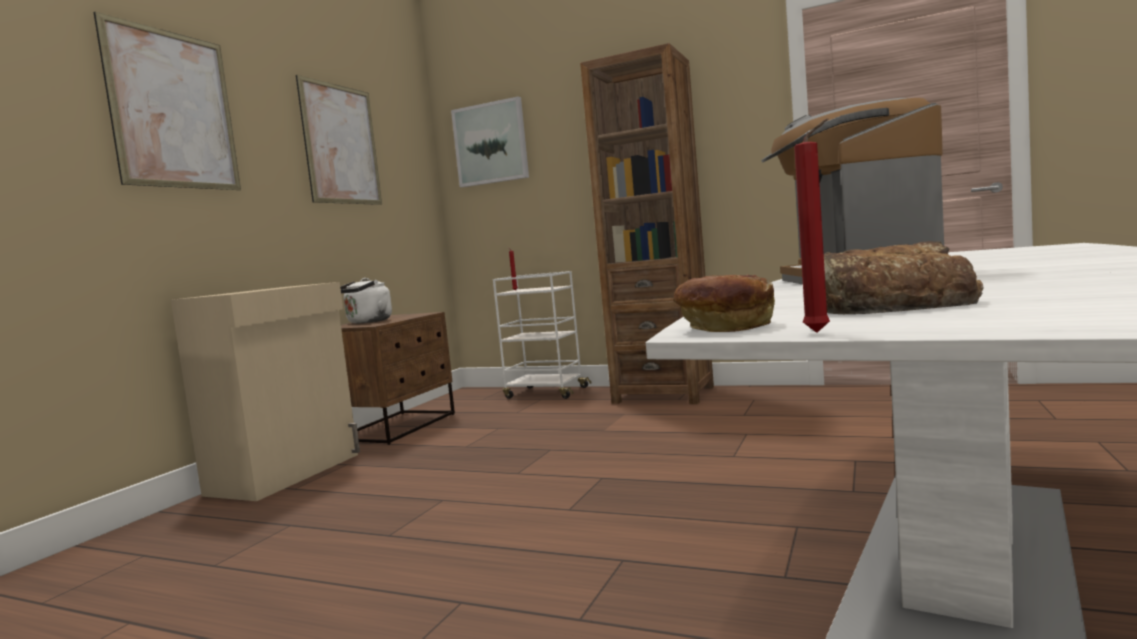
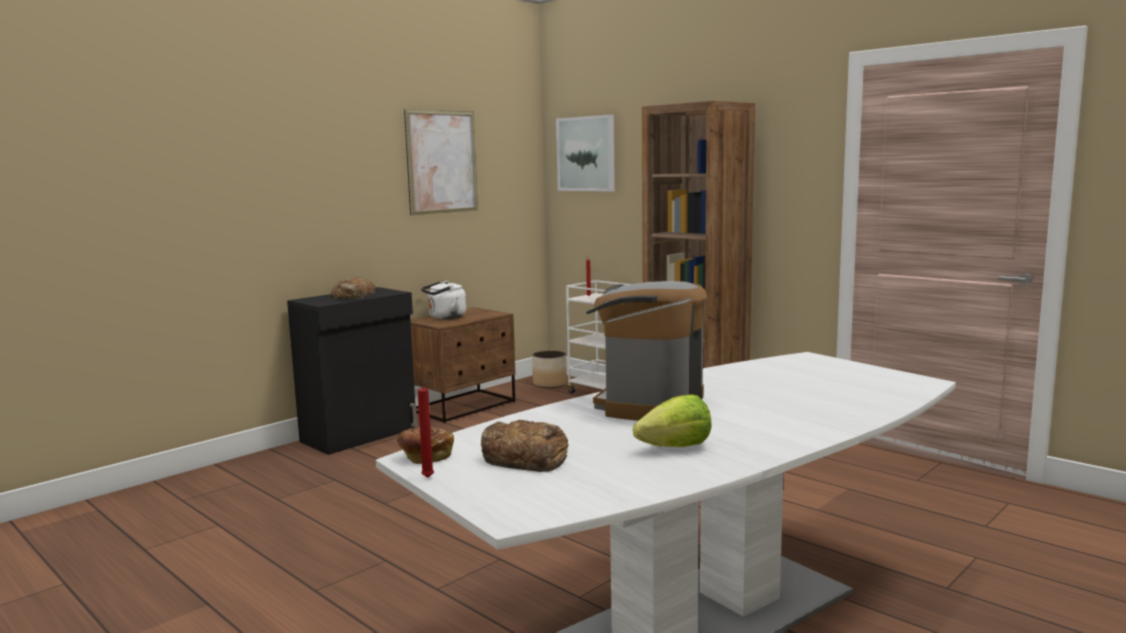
camera: 20 degrees right, 5 degrees up
picture [94,12,241,190] -> none
beige cabinet [171,282,360,501] -> black cabinet [287,287,417,455]
none -> bread [331,277,376,299]
none -> planter [532,350,567,388]
none -> lettuce [633,394,712,447]

